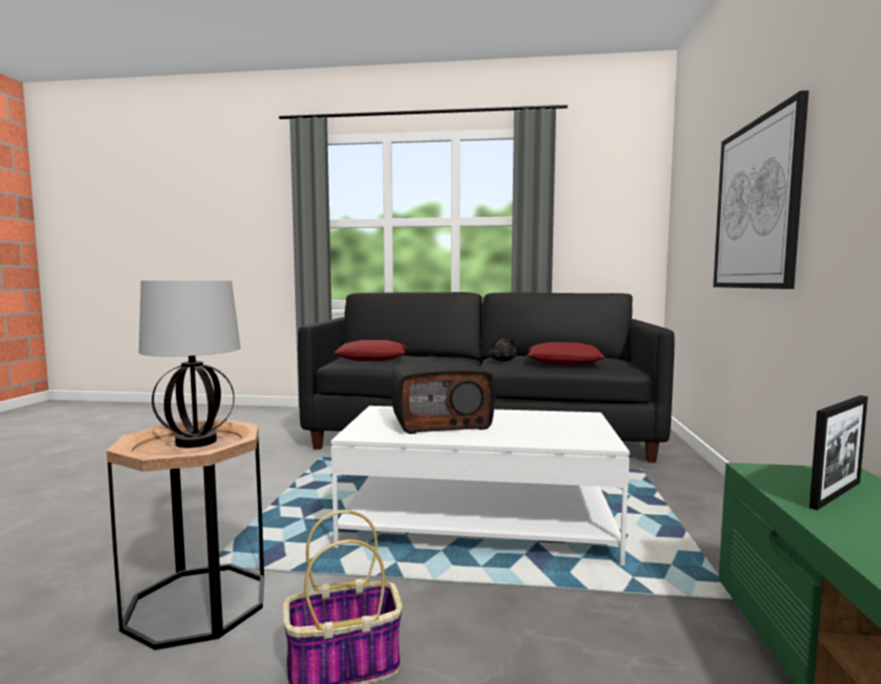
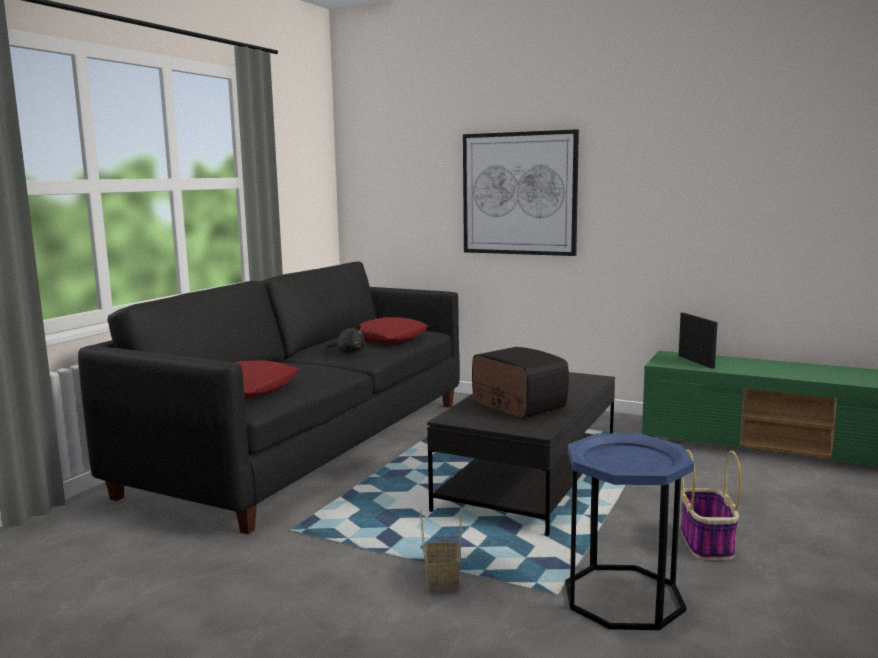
camera: 70 degrees left, 5 degrees up
brown side table [107,419,264,650] -> blue side table [565,434,694,630]
table lamp [139,280,241,448] -> none
white coffee table [331,406,630,566] -> black coffee table [427,372,615,536]
radio [391,361,495,434] -> radio turned 45 degrees counterclockwise [472,347,569,419]
none -> basket [420,507,462,592]

